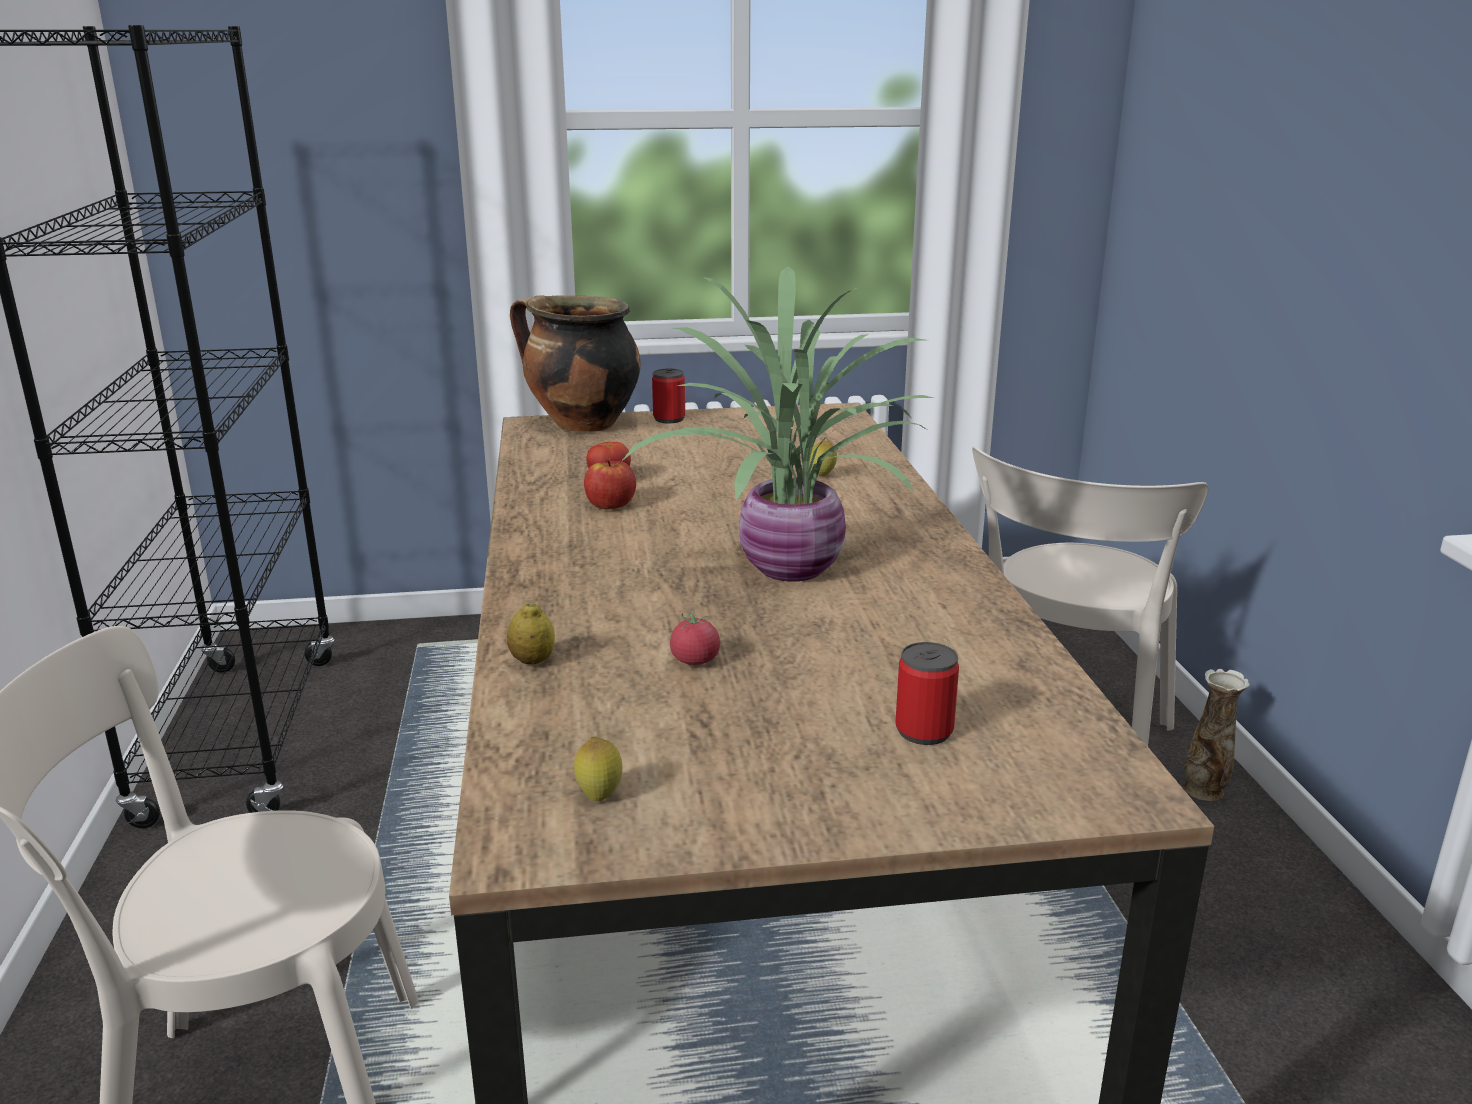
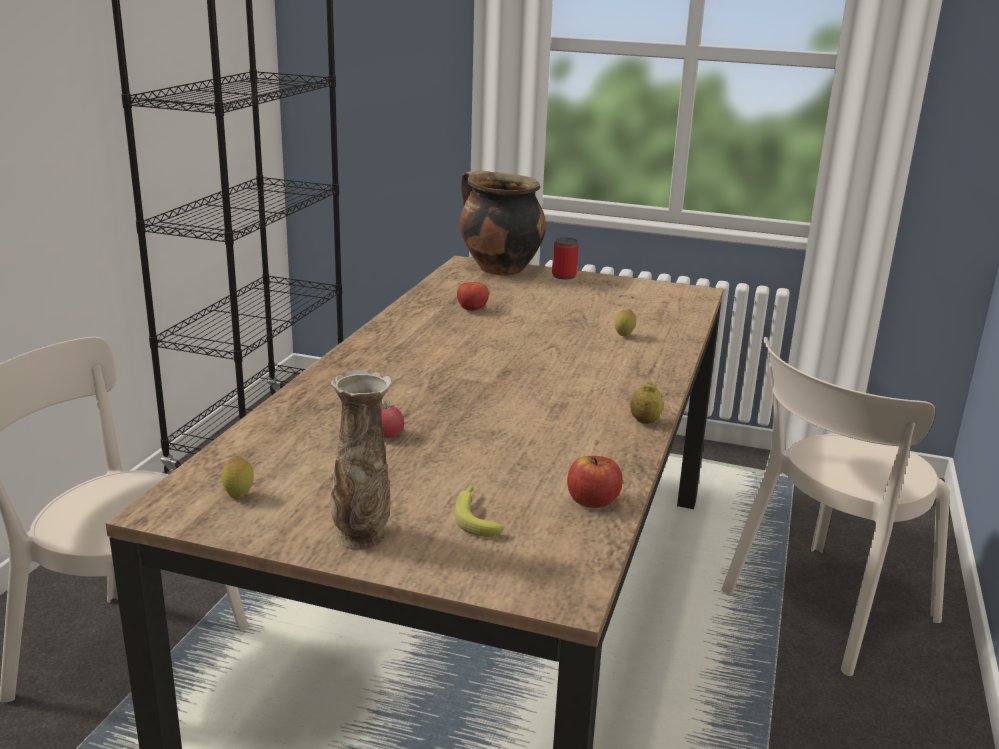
camera: 25 degrees right, 0 degrees up
lemon [507,602,555,664] -> lemon moved to [630,381,663,424]
apple [584,460,636,510] -> apple moved to [567,456,623,508]
potted plant [622,267,933,581] -> none
can [896,642,959,745] -> banana [455,484,505,537]
vase [1184,669,1250,801] -> vase moved to [331,370,392,550]

